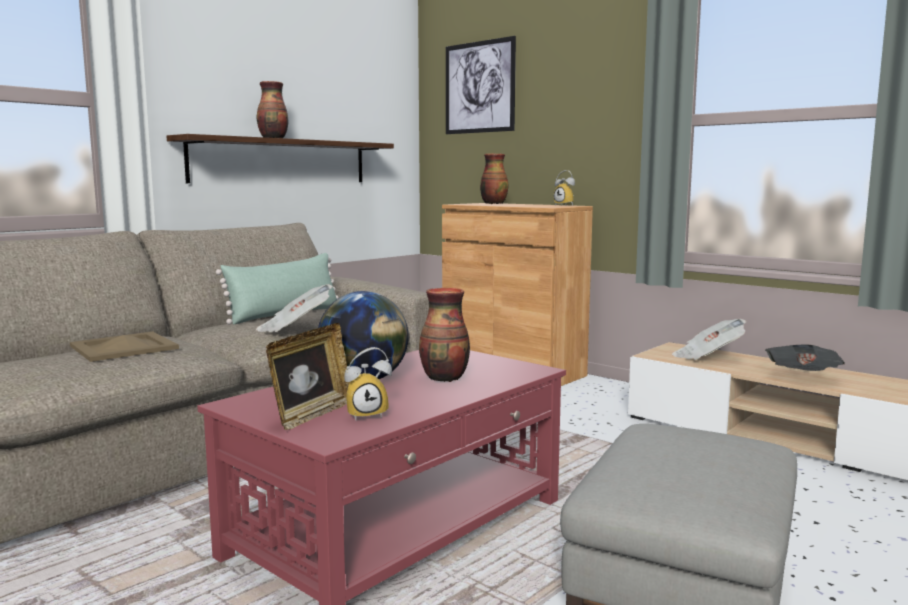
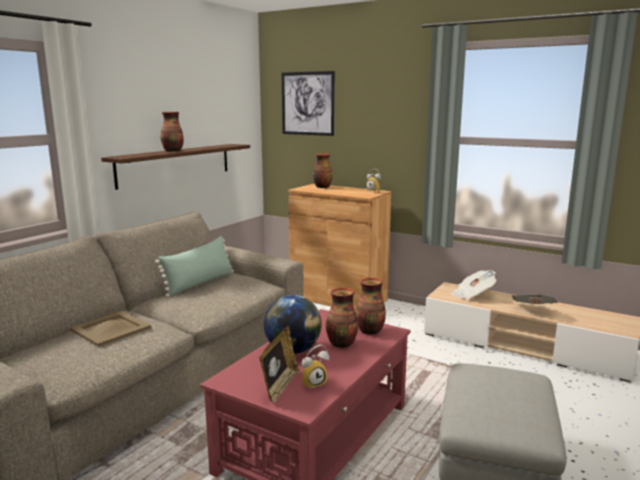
camera: 10 degrees left, 5 degrees up
newspaper [256,284,333,332] -> none
none -> vase [355,278,386,334]

